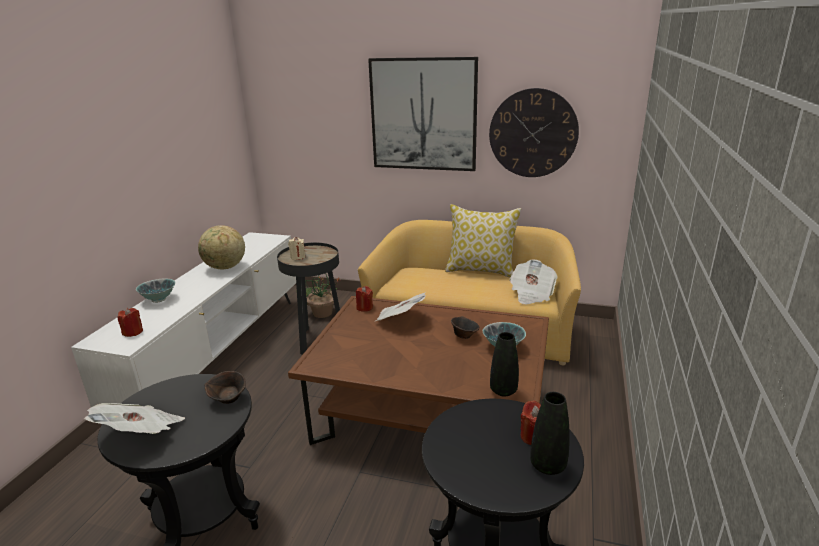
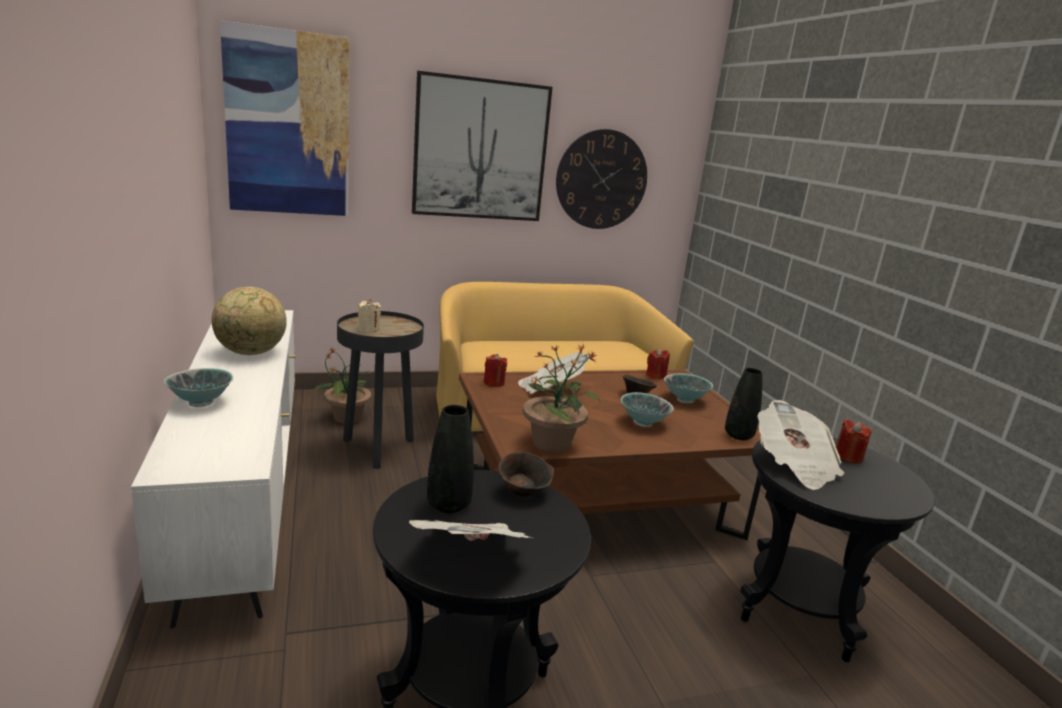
camera: 35 degrees left, 5 degrees down
red candle [117,308,143,337] -> red candle moved to [646,348,670,379]
pillow [445,204,521,277] -> none
newspaper [510,259,558,304] -> newspaper moved to [757,400,844,490]
black vase [530,392,570,475] -> black vase moved to [427,405,474,513]
none -> picture [220,20,349,216]
none -> potted plant [523,344,600,452]
none -> bowl [621,392,674,427]

